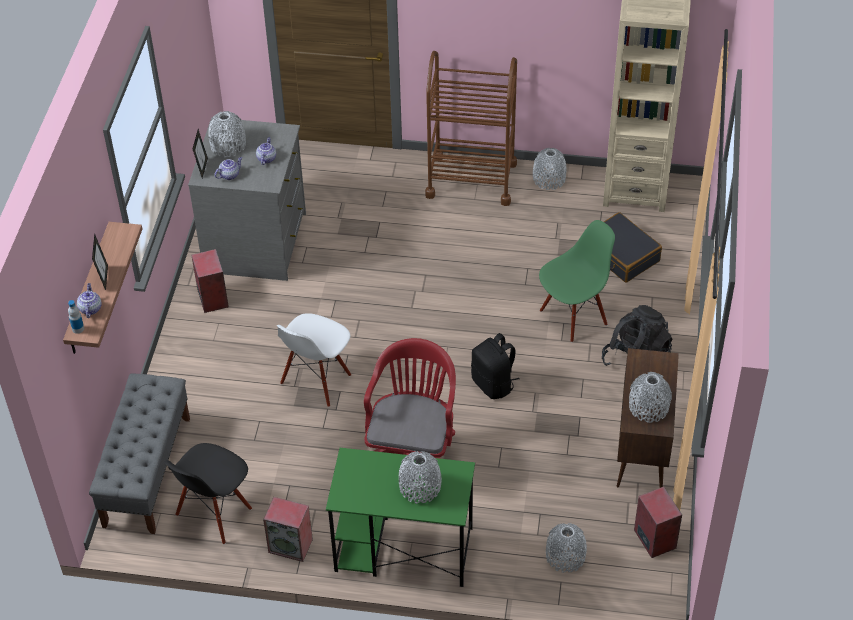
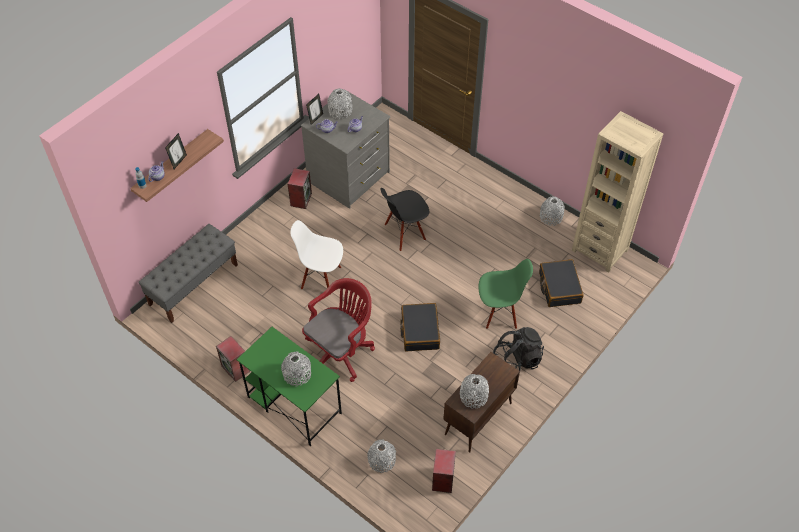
camera: 30 degrees right, 5 degrees up
black chair [164,443,252,544] -> black chair moved to [380,188,429,251]
white chair [277,313,352,407] -> white chair turned 45 degrees clockwise [290,220,343,295]
brown cart [425,51,517,206] -> none
black backpack [471,333,519,399] -> black suitcase [400,303,440,351]

